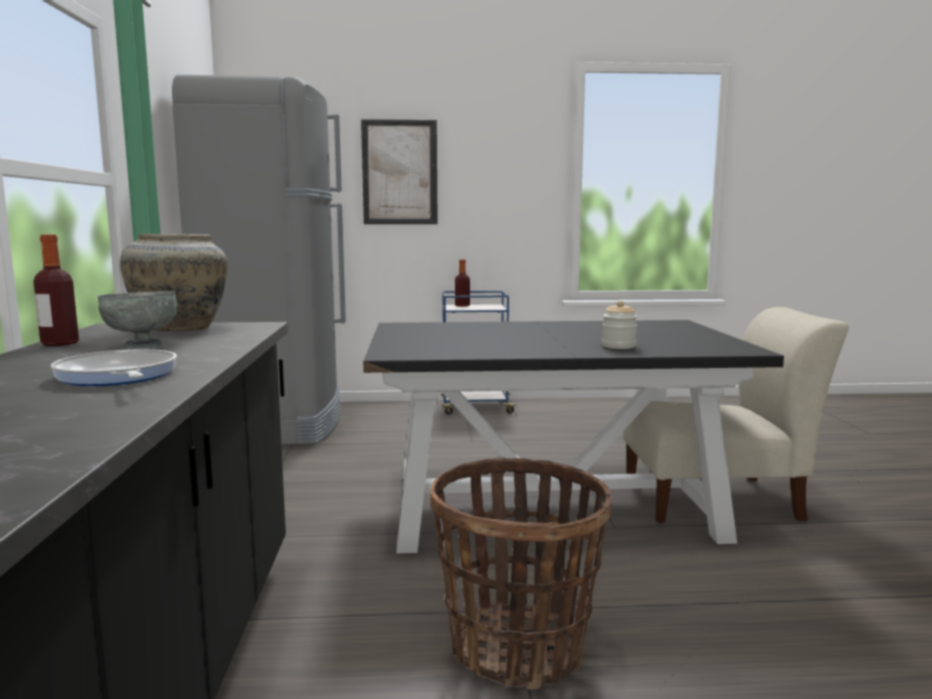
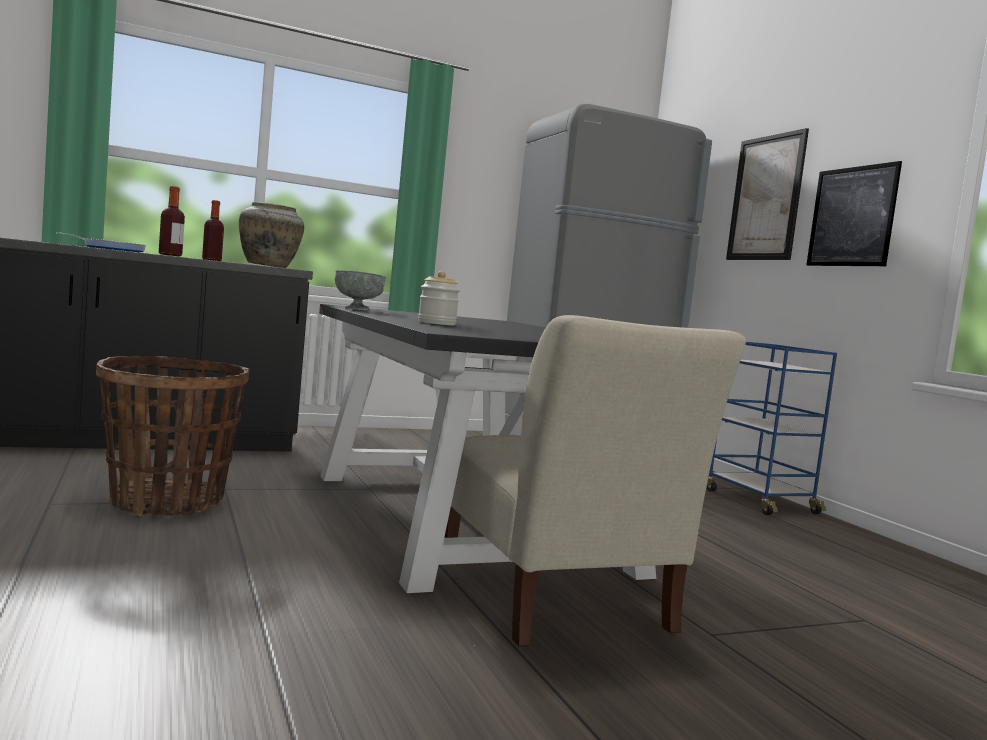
camera: 70 degrees right, 5 degrees down
grey bowl [97,291,178,350] -> grey bowl moved to [335,270,386,311]
bottle [455,260,470,307] -> bottle moved to [159,186,185,257]
none -> picture [807,161,902,266]

